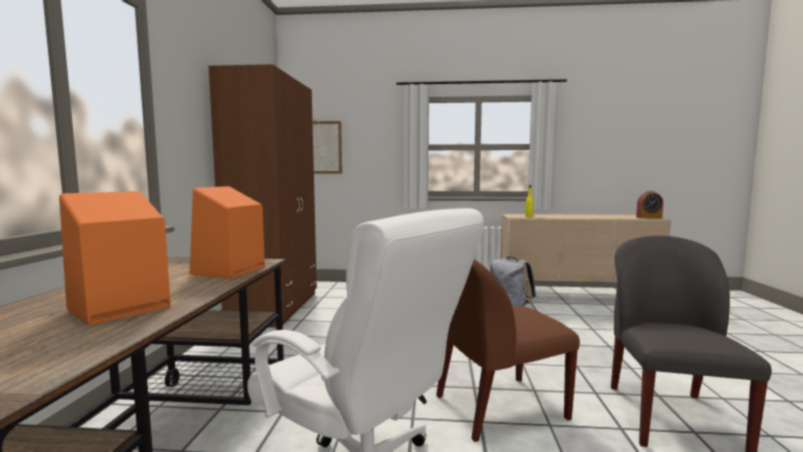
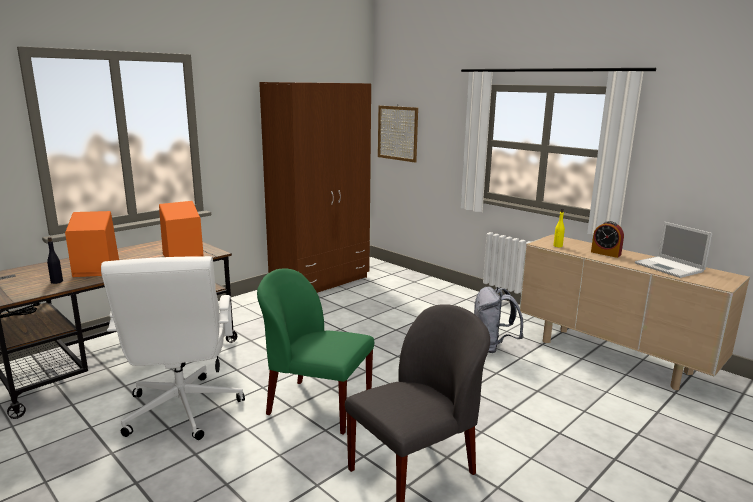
camera: 40 degrees right, 10 degrees up
brown chair [436,259,580,442] -> green chair [257,268,374,435]
alarm clock [636,191,663,218] -> alarm clock moved to [591,221,624,258]
none -> black bottle [47,237,63,284]
none -> laptop [635,222,713,278]

